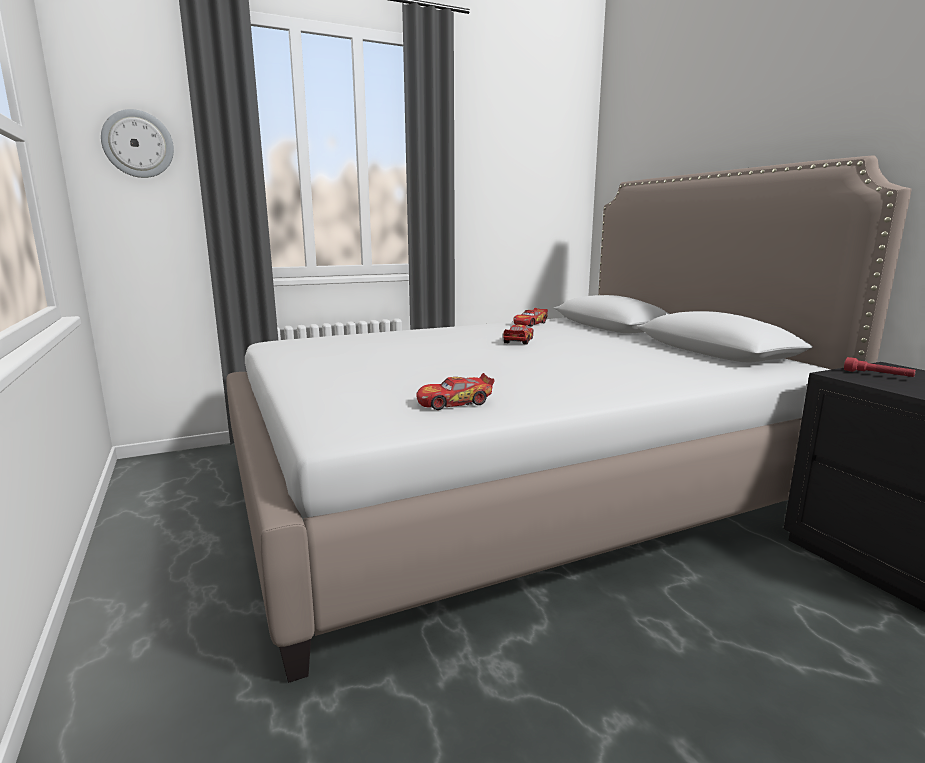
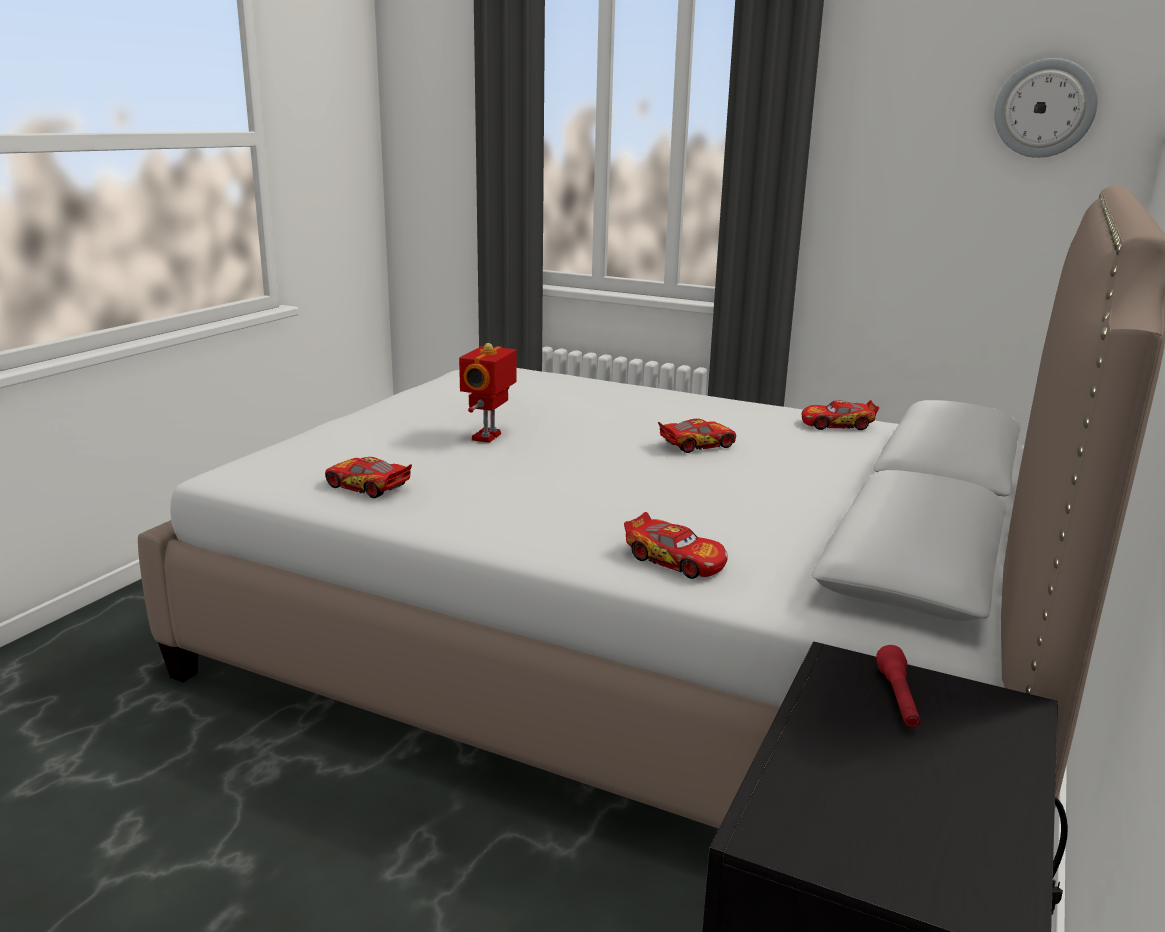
camera: 50 degrees right, 5 degrees up
wall clock [101,109,174,178] -> wall clock moved to [994,58,1098,158]
none -> toy robot [459,343,517,443]
none -> toy car [624,512,728,579]

